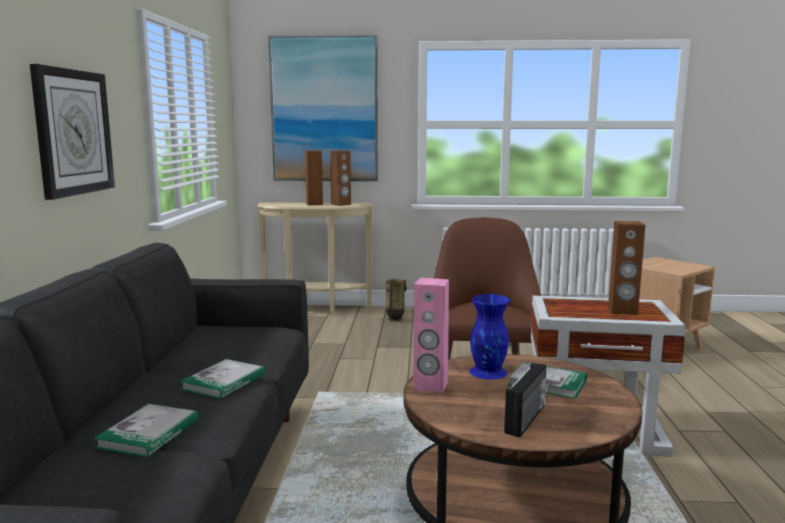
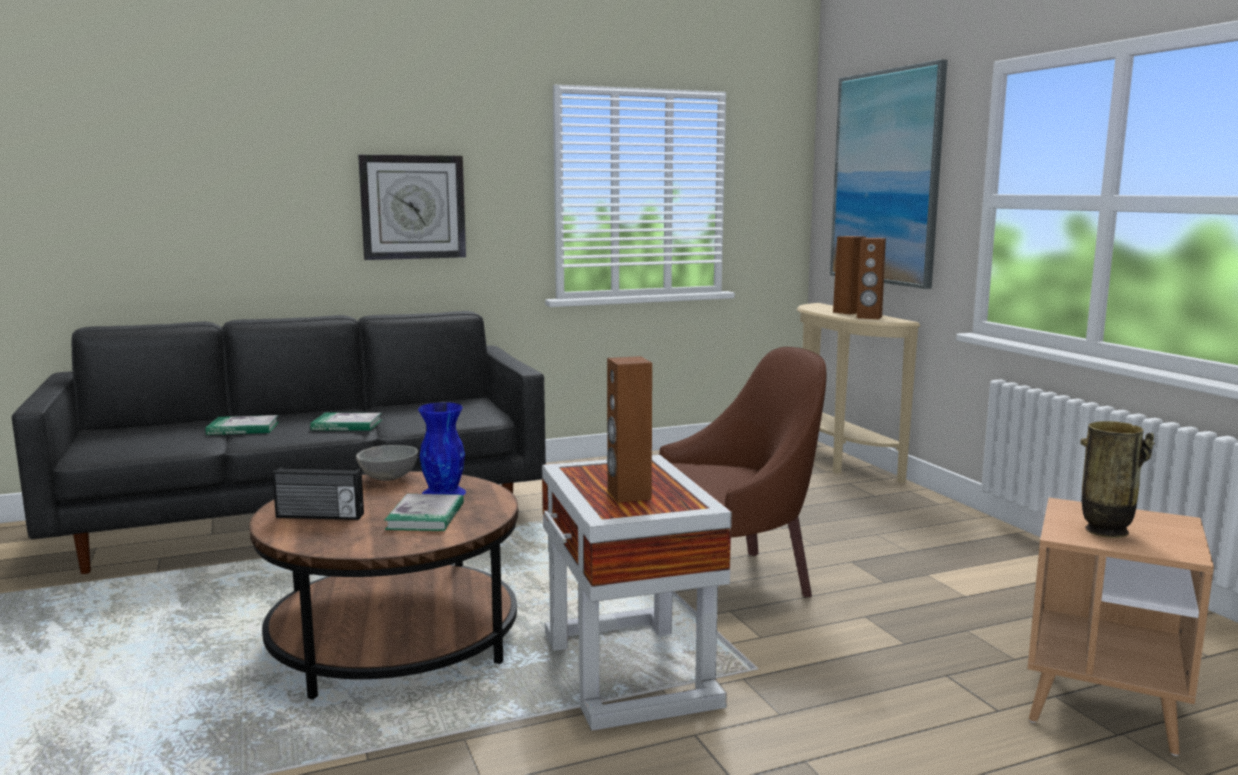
camera: 65 degrees right, 0 degrees up
vase [386,279,407,322] -> vase moved to [1080,421,1155,538]
pink speaker [413,278,449,393] -> grey bowl [356,445,418,481]

